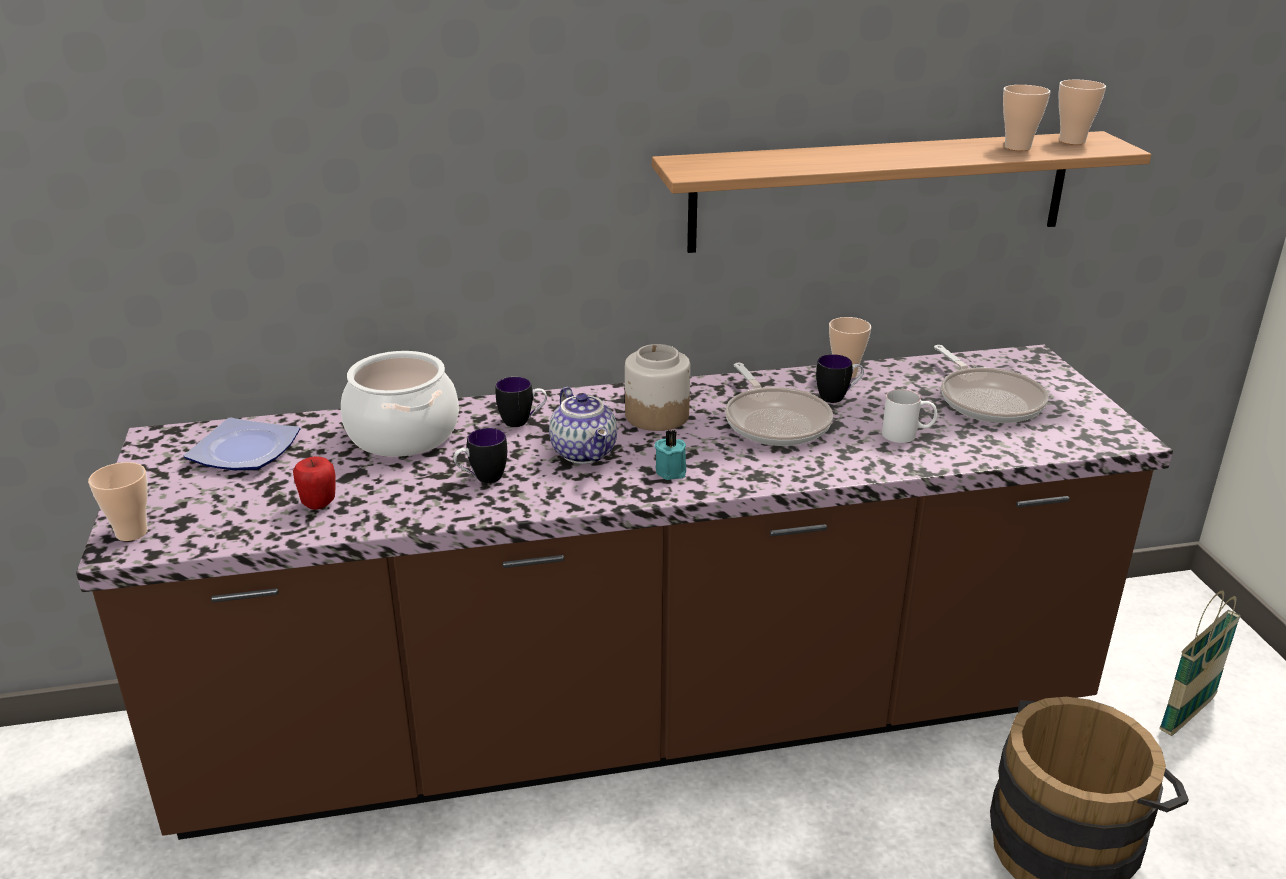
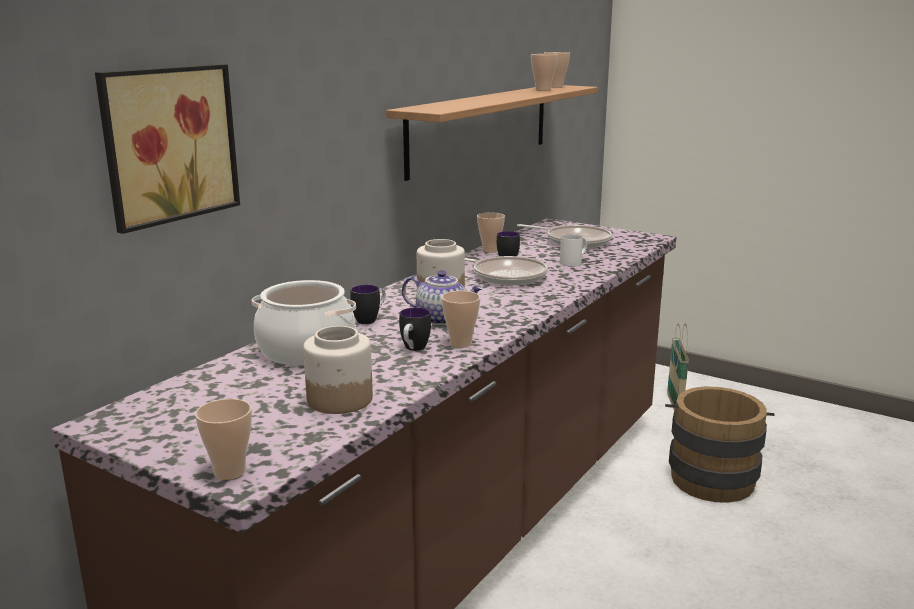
camera: 45 degrees left, 10 degrees down
plate [184,418,300,470] -> none
apple [293,456,336,510] -> jar [303,326,373,414]
turquoise candle [654,430,686,480] -> none
none -> picture [95,64,240,234]
none -> cup [441,291,480,348]

